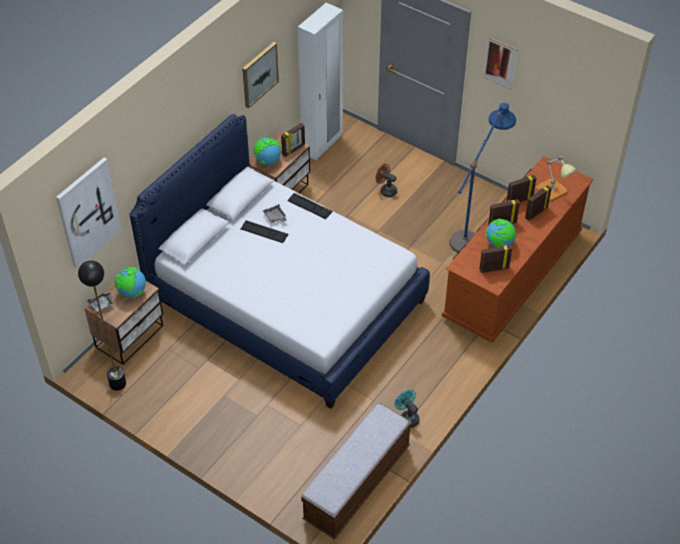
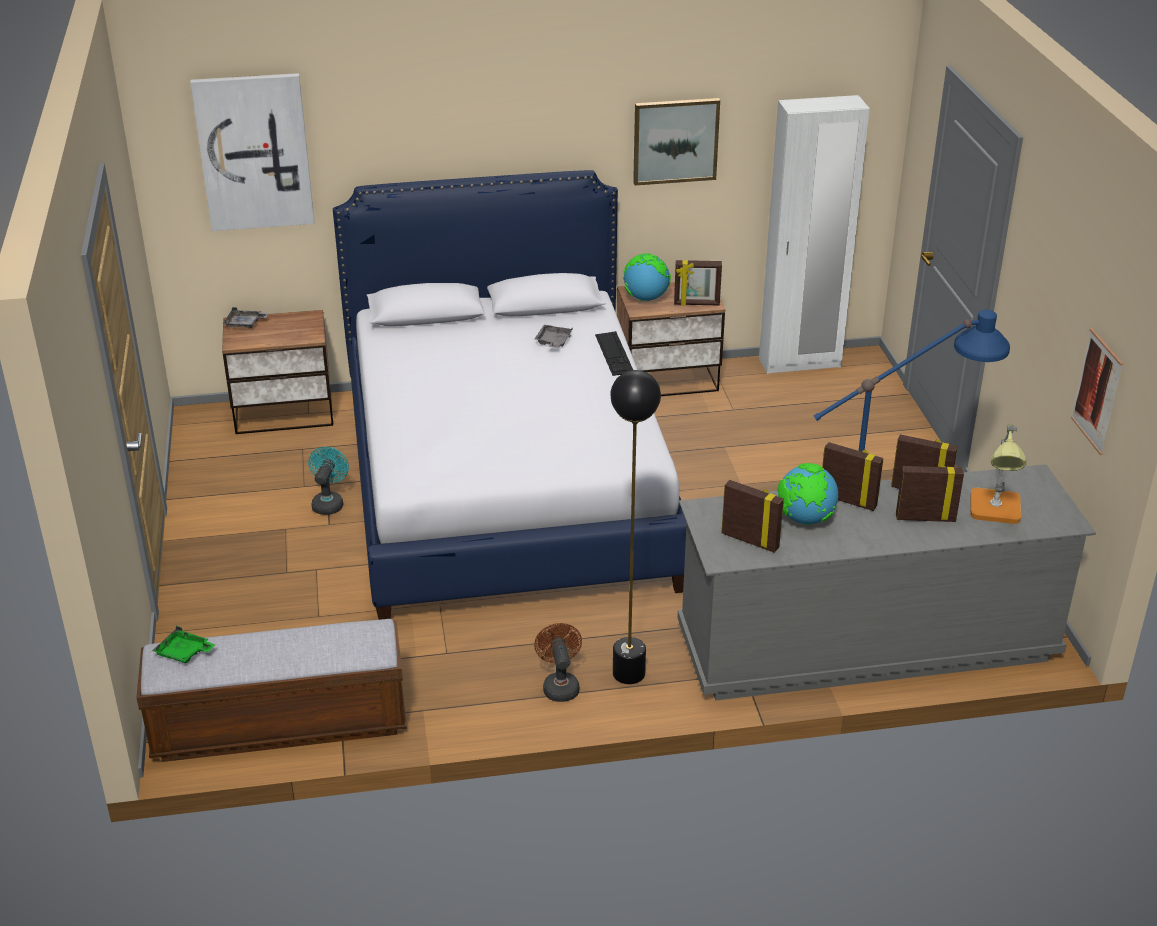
camera: 45 degrees right, 15 degrees down
black floor lamp [78,260,126,391] -> black floor lamp moved to [610,370,661,684]
globe [115,267,146,297] -> none
keyboard [241,220,288,243] -> none
brown fan [375,164,397,197] -> brown fan moved to [534,623,582,702]
turquoise fan [394,390,420,428] -> turquoise fan moved to [308,447,349,515]
brown dresser [442,156,593,343] -> grey dresser [677,464,1096,700]
picture [484,37,518,89] -> picture moved to [1071,328,1123,455]
none -> green tray [152,626,215,663]

